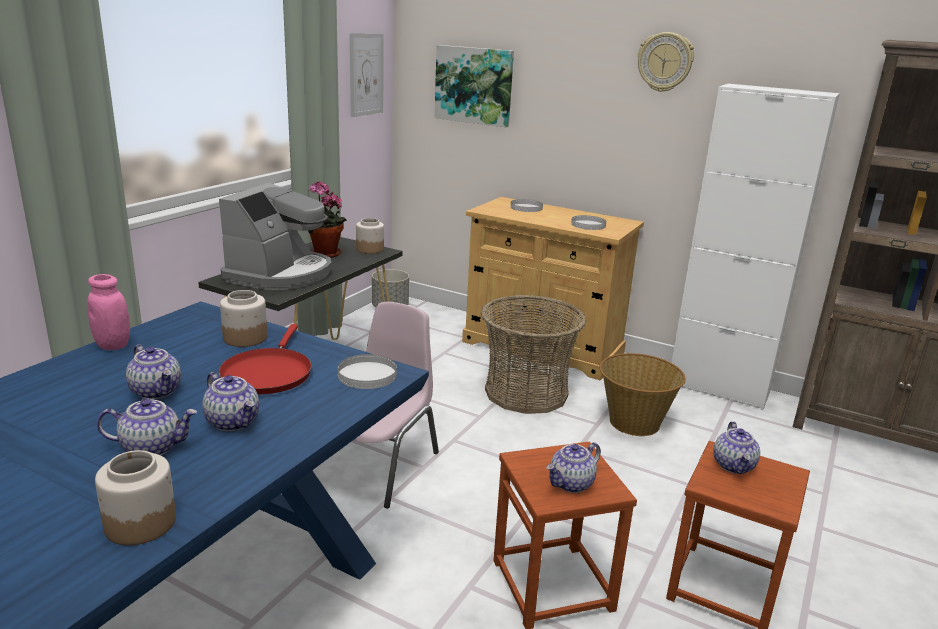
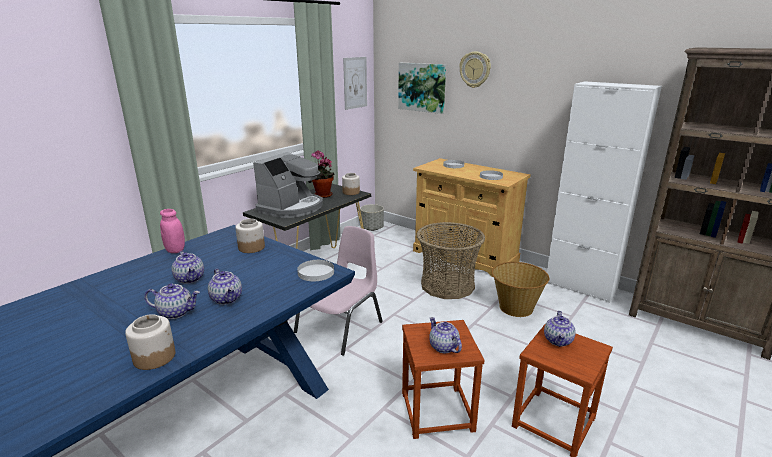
camera: 10 degrees right, 0 degrees up
red frying pan [219,324,312,394] -> none
teapot [546,442,601,493] -> teapot turned 90 degrees clockwise [429,317,462,353]
wall clock [638,32,694,92] -> wall clock moved to [459,52,491,88]

